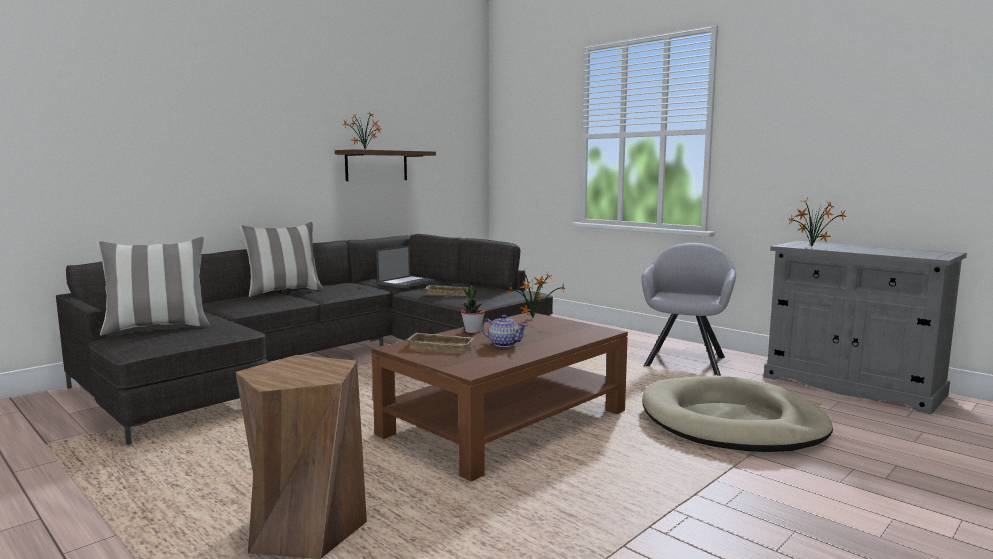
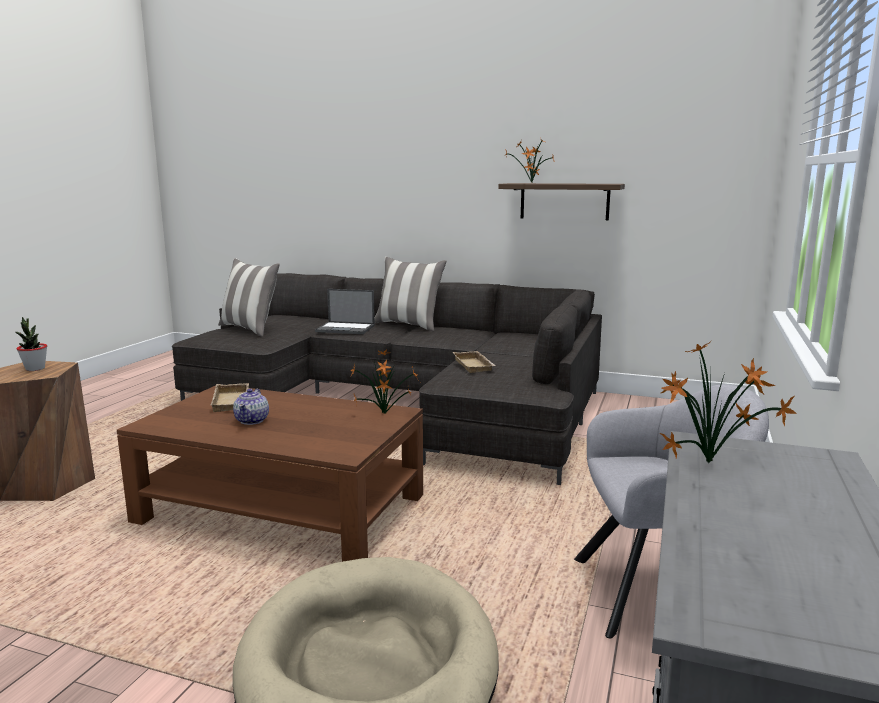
camera: 65 degrees right, 5 degrees up
laptop [376,246,436,288] -> laptop moved to [315,289,375,334]
potted plant [461,286,485,333] -> potted plant moved to [16,317,47,371]

